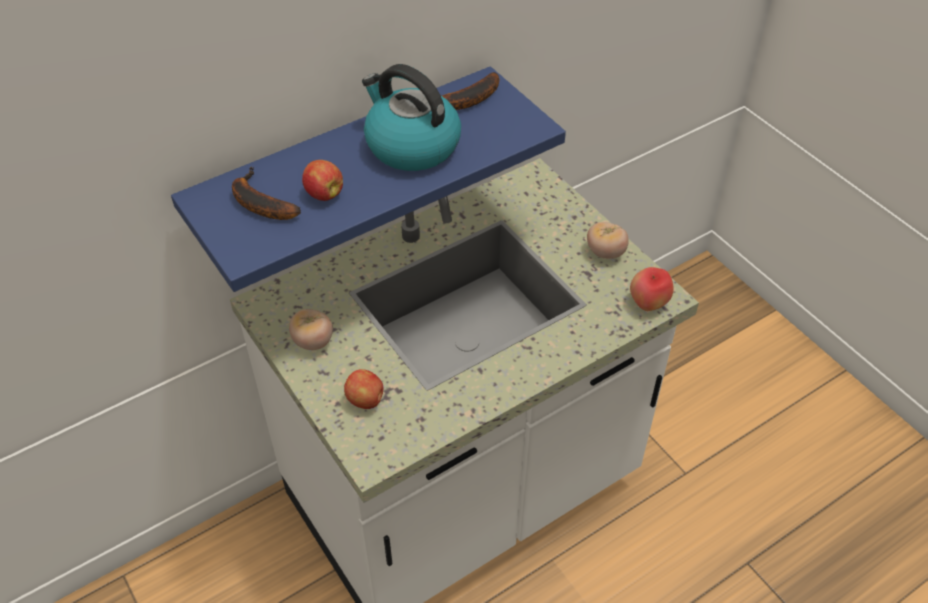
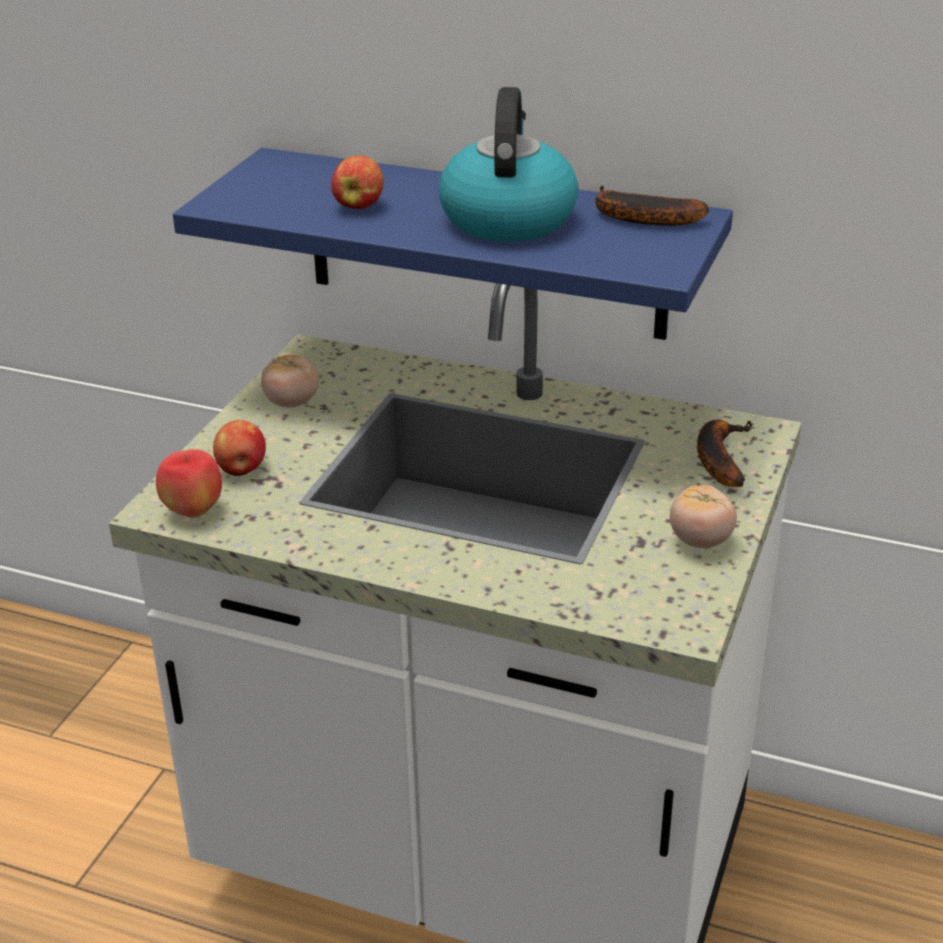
camera: 55 degrees right, 15 degrees down
banana [232,167,301,220] -> banana moved to [697,420,754,487]
apple [630,267,674,311] -> apple moved to [156,449,222,518]

